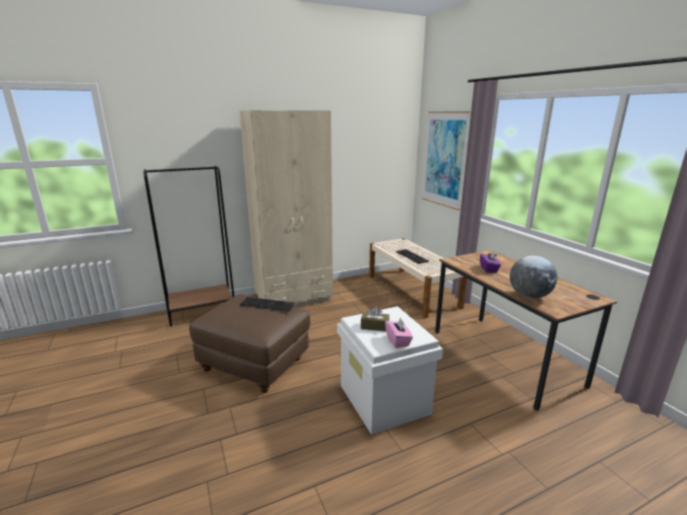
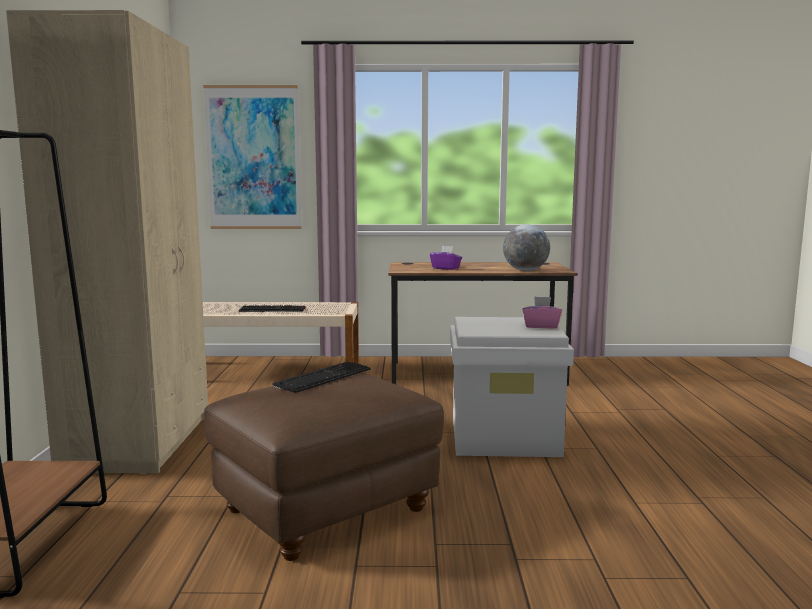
camera: 65 degrees left, 10 degrees down
brown tissue box [361,307,389,331] -> none

